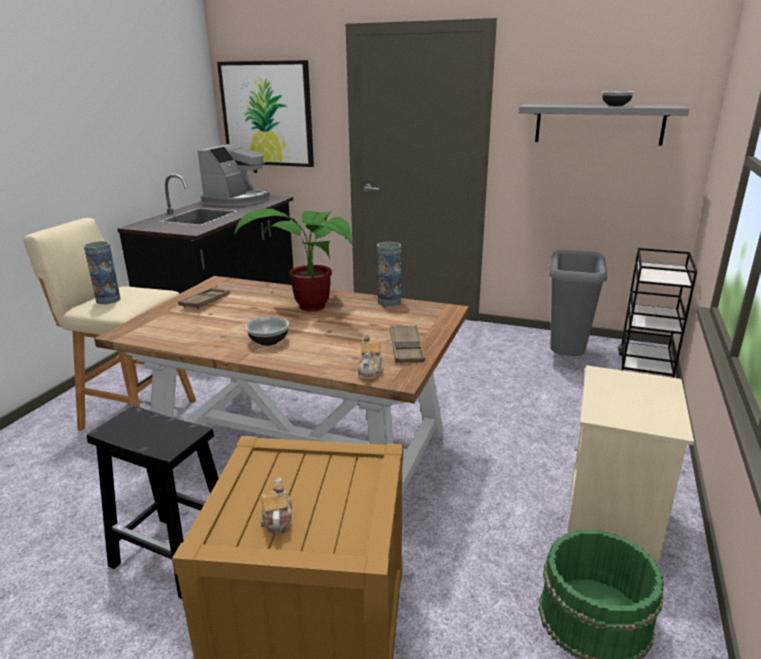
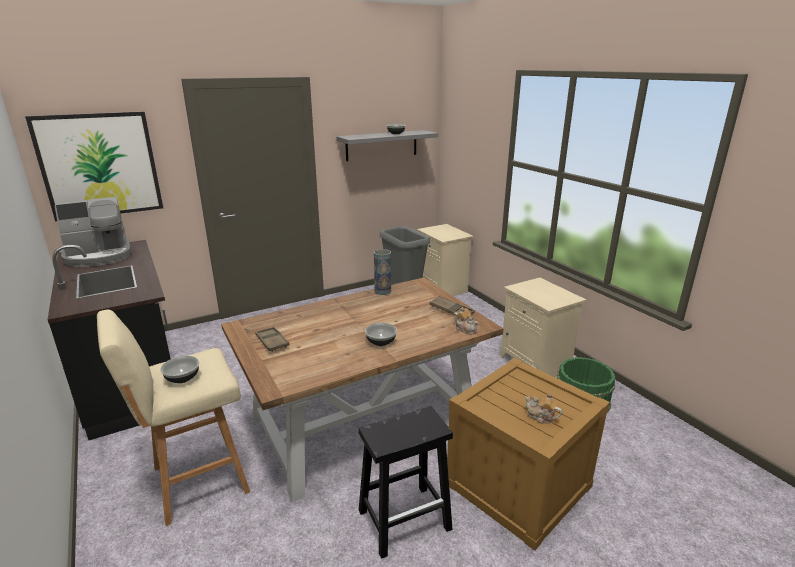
camera: 50 degrees left, 0 degrees up
vase [84,241,121,304] -> bowl [160,356,199,383]
coffee machine [197,144,270,206] -> coffee machine turned 90 degrees clockwise [54,197,131,267]
potted plant [234,208,352,312] -> none
black cart [618,248,697,378] -> beige nightstand [417,224,474,296]

